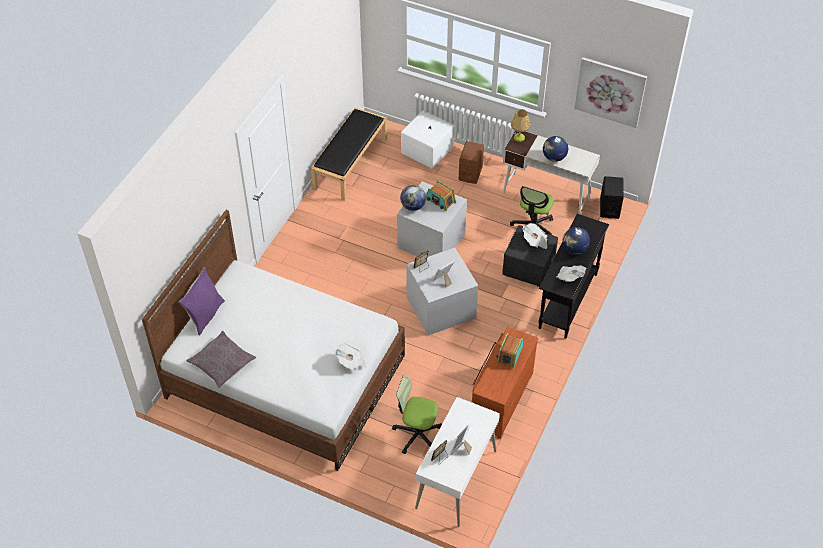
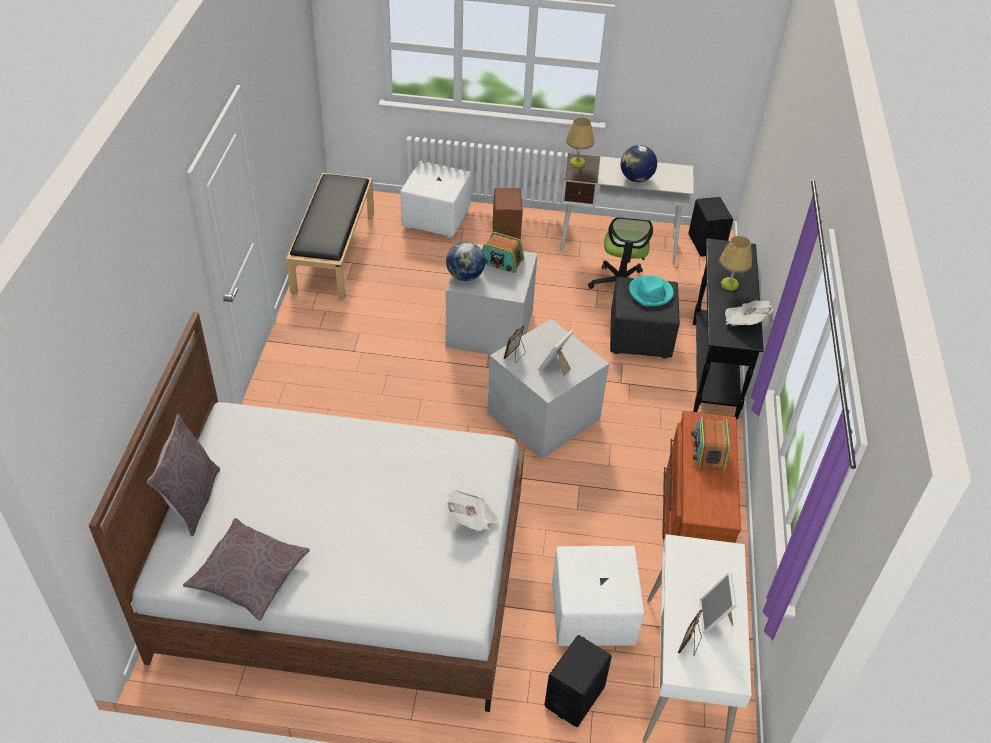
camera: 20 degrees left, 5 degrees down
purple pillow [178,267,225,335] -> grey pillow [147,414,220,536]
office chair [392,376,442,454] -> white ottoman [552,546,644,646]
newspaper [523,223,547,249] -> turquoise hat [629,275,674,306]
globe [562,227,590,255] -> table lamp [719,236,752,291]
picture [574,57,647,128] -> none
none -> black speaker [544,635,612,727]

